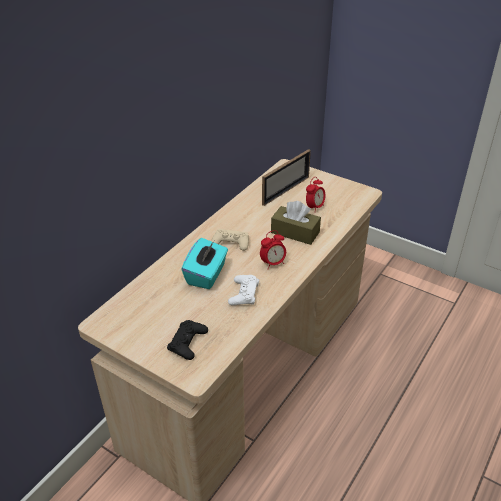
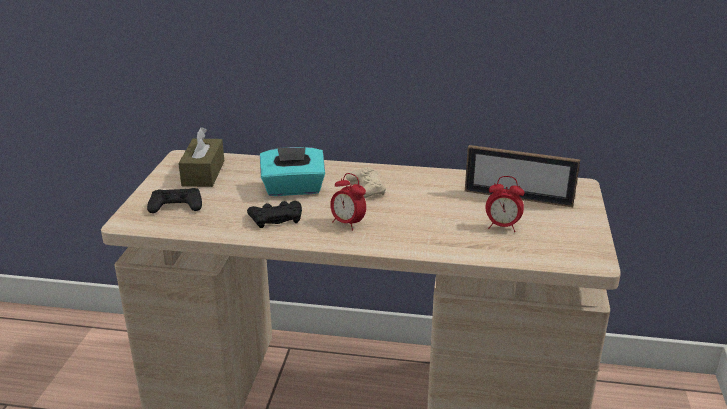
camera: 65 degrees right, 10 degrees down
white game controller [228,275,259,306] -> black game controller [247,201,302,228]
brown tissue box [271,201,321,245] -> brown tissue box moved to [178,127,224,187]

